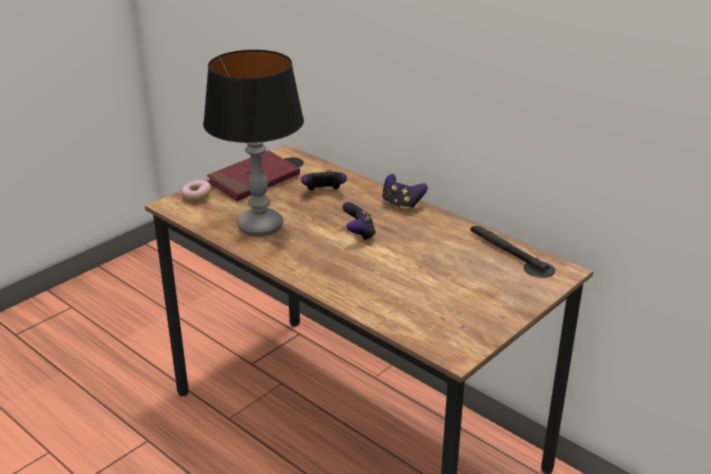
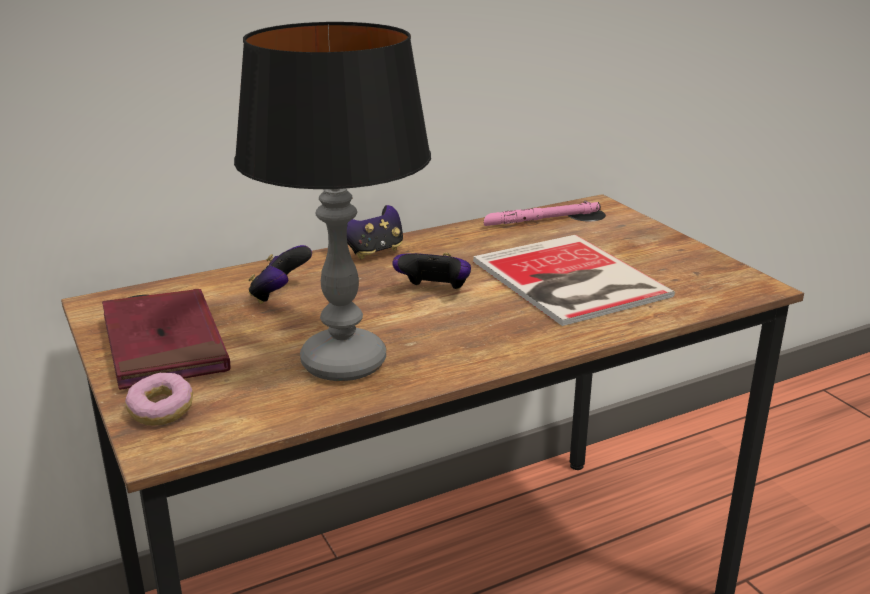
camera: 70 degrees left, 5 degrees down
black flashlight [470,226,550,271] -> pink flashlight [484,201,601,226]
none -> book [473,235,675,326]

